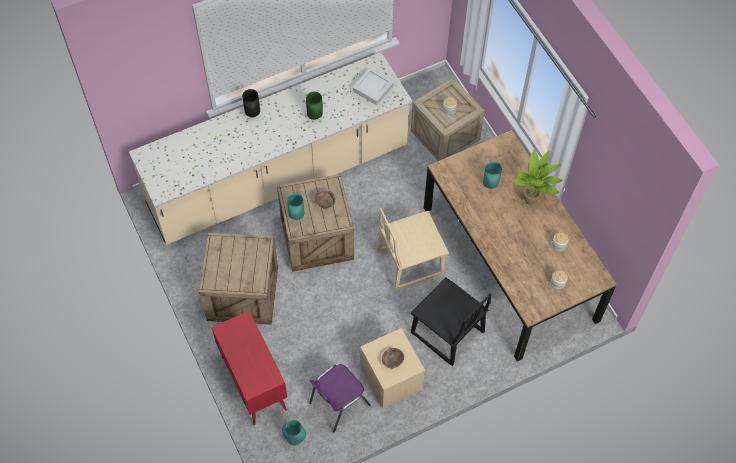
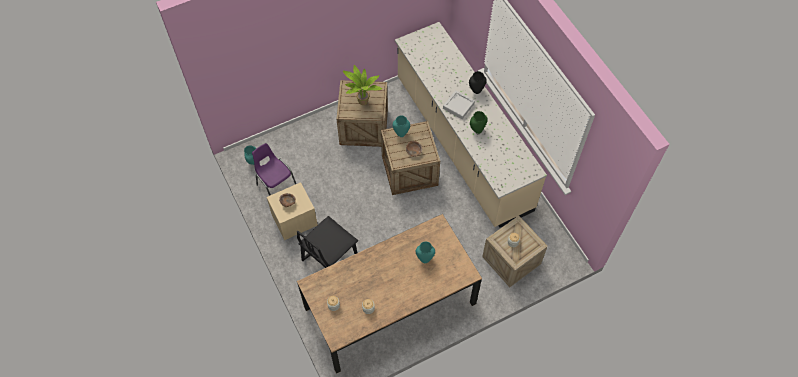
camera: 90 degrees right, 0 degrees up
red cabinet [212,311,287,425] -> none
grey tray [353,68,394,105] -> grey tray moved to [443,90,475,119]
beige chair [377,208,449,291] -> none
potted plant [512,149,563,205] -> potted plant moved to [343,65,382,105]

